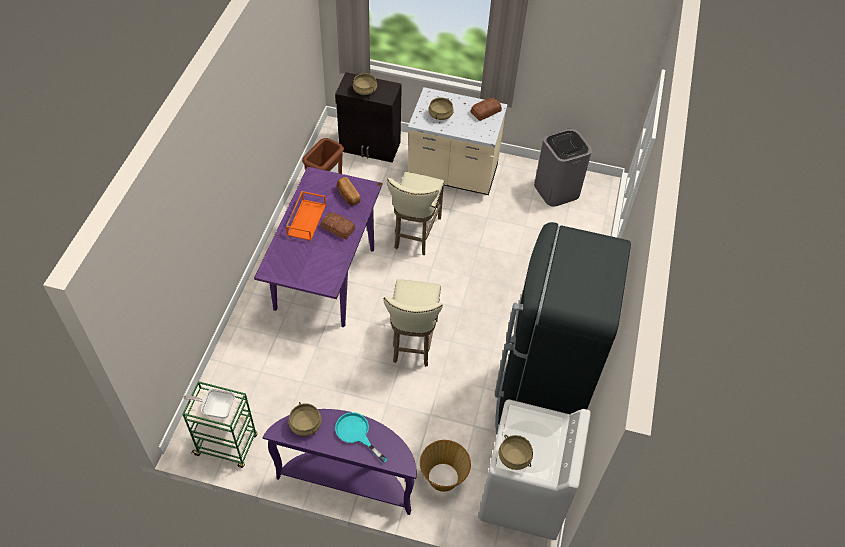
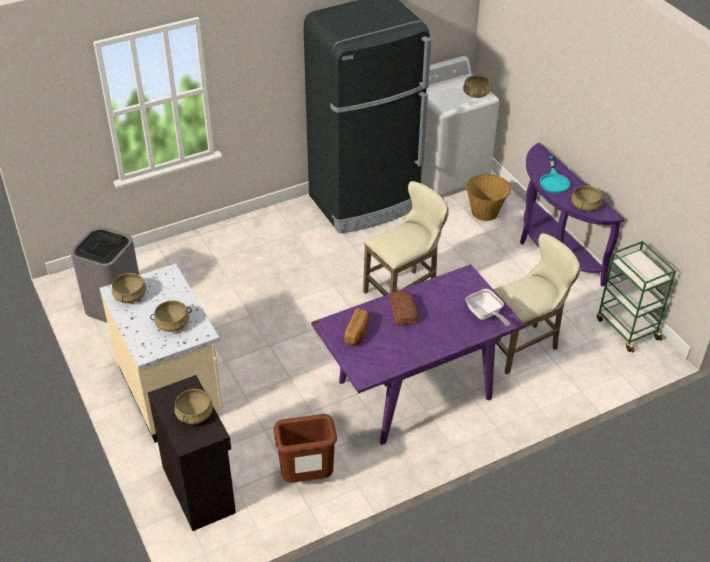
camera: 130 degrees left, 10 degrees down
frying pan [183,389,235,419] -> frying pan moved to [466,289,510,327]
orange tray [286,191,326,241] -> none
beige stool [387,172,444,255] -> beige stool moved to [493,233,580,375]
bread [470,97,502,121] -> beige cooking pot [112,273,146,303]

